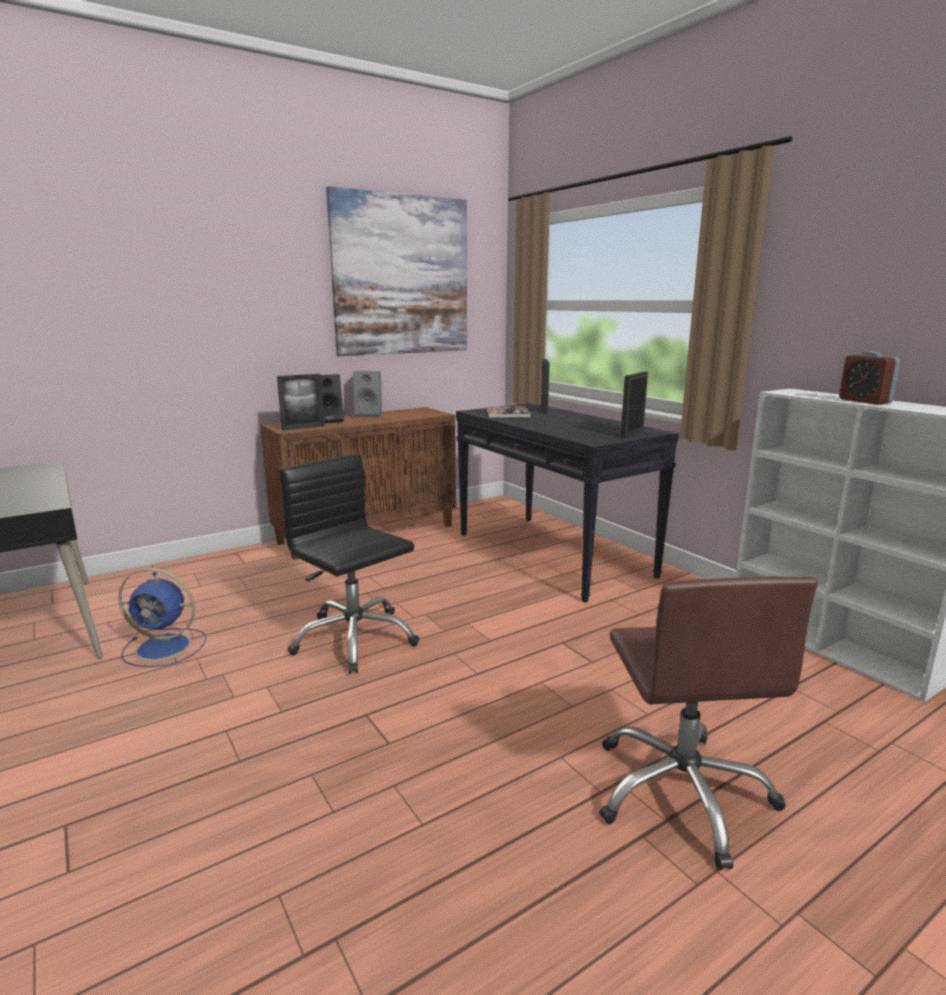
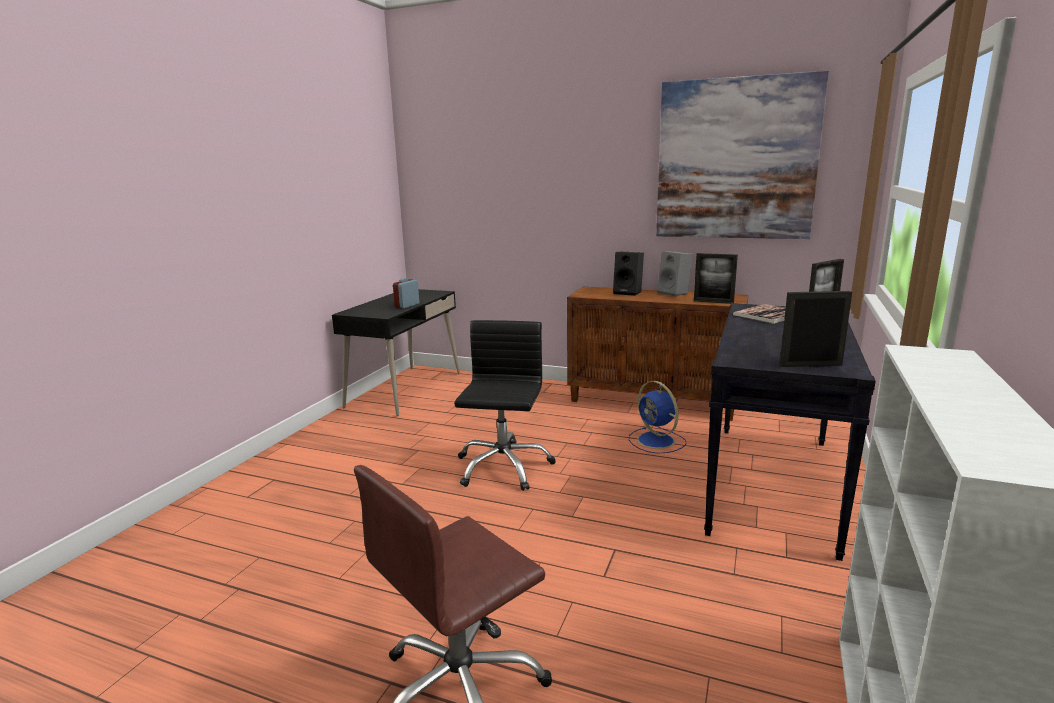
camera: 55 degrees right, 0 degrees up
blue fan [118,568,206,667] -> blue fan moved to [629,381,686,453]
picture frame [277,374,324,431] -> picture frame moved to [694,253,738,304]
alarm clock [839,351,901,405] -> alarm clock moved to [393,278,419,308]

